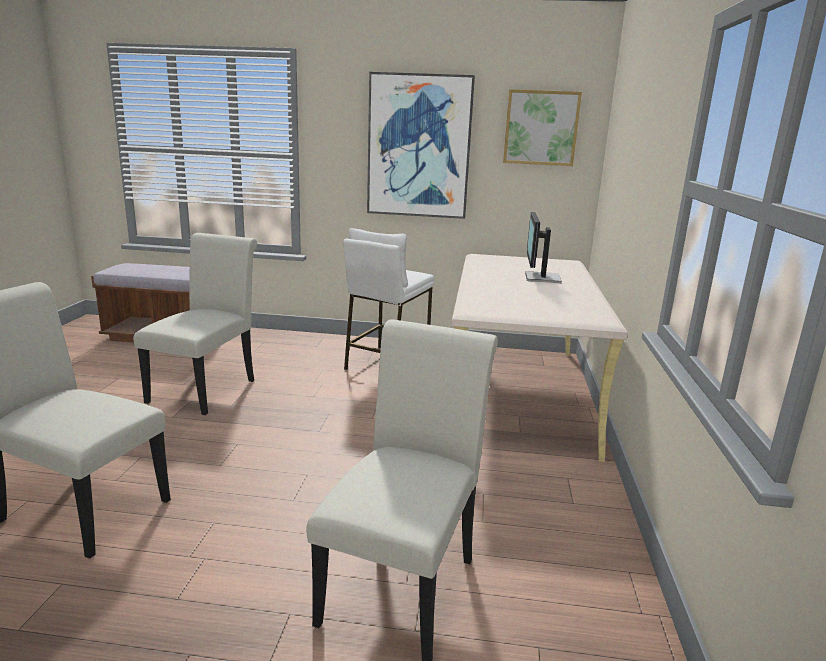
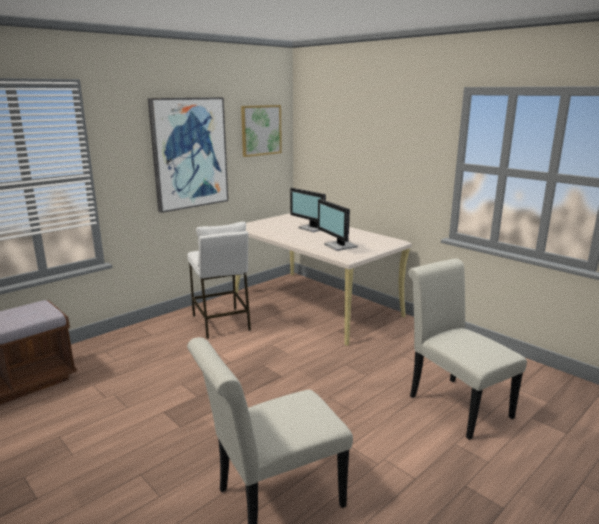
camera: 50 degrees left, 0 degrees up
white chair [133,233,257,415] -> none
none -> monitor [318,199,358,251]

